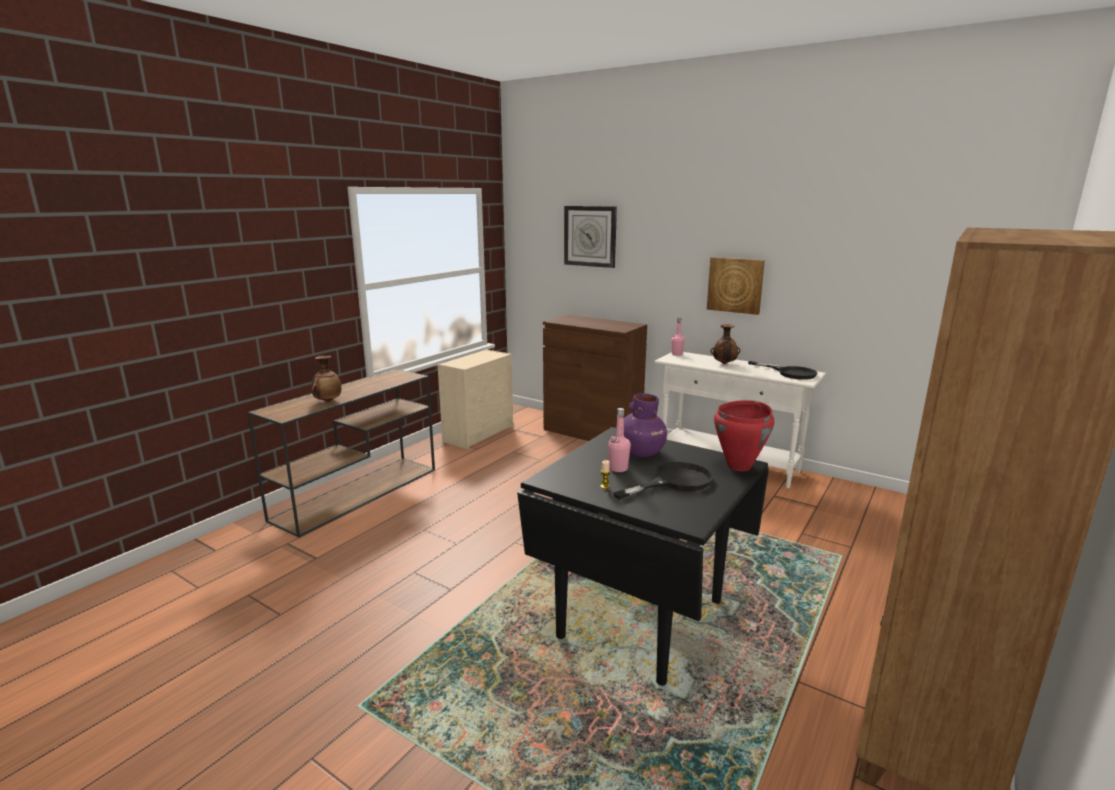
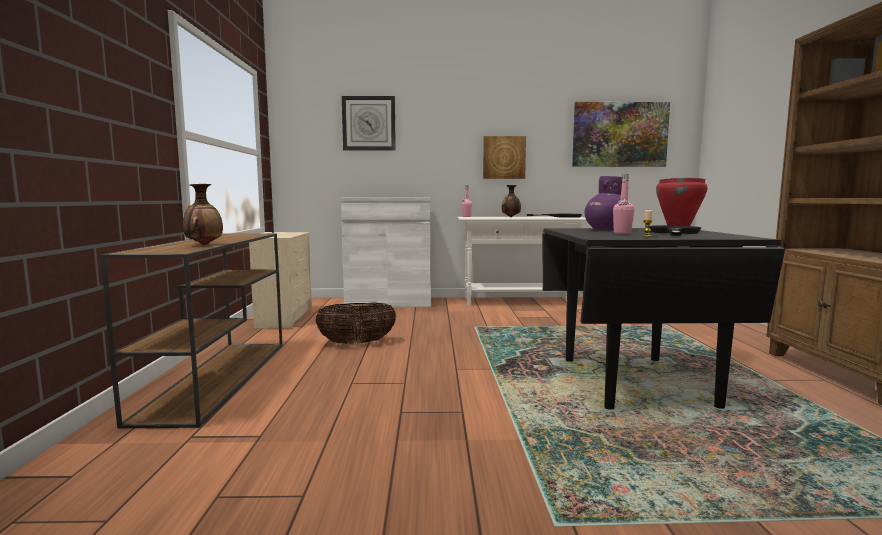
camera: 35 degrees left, 10 degrees down
brown cabinet [543,315,647,441] -> white cabinet [341,197,431,307]
none -> basket [315,303,396,344]
none -> picture [572,102,670,167]

